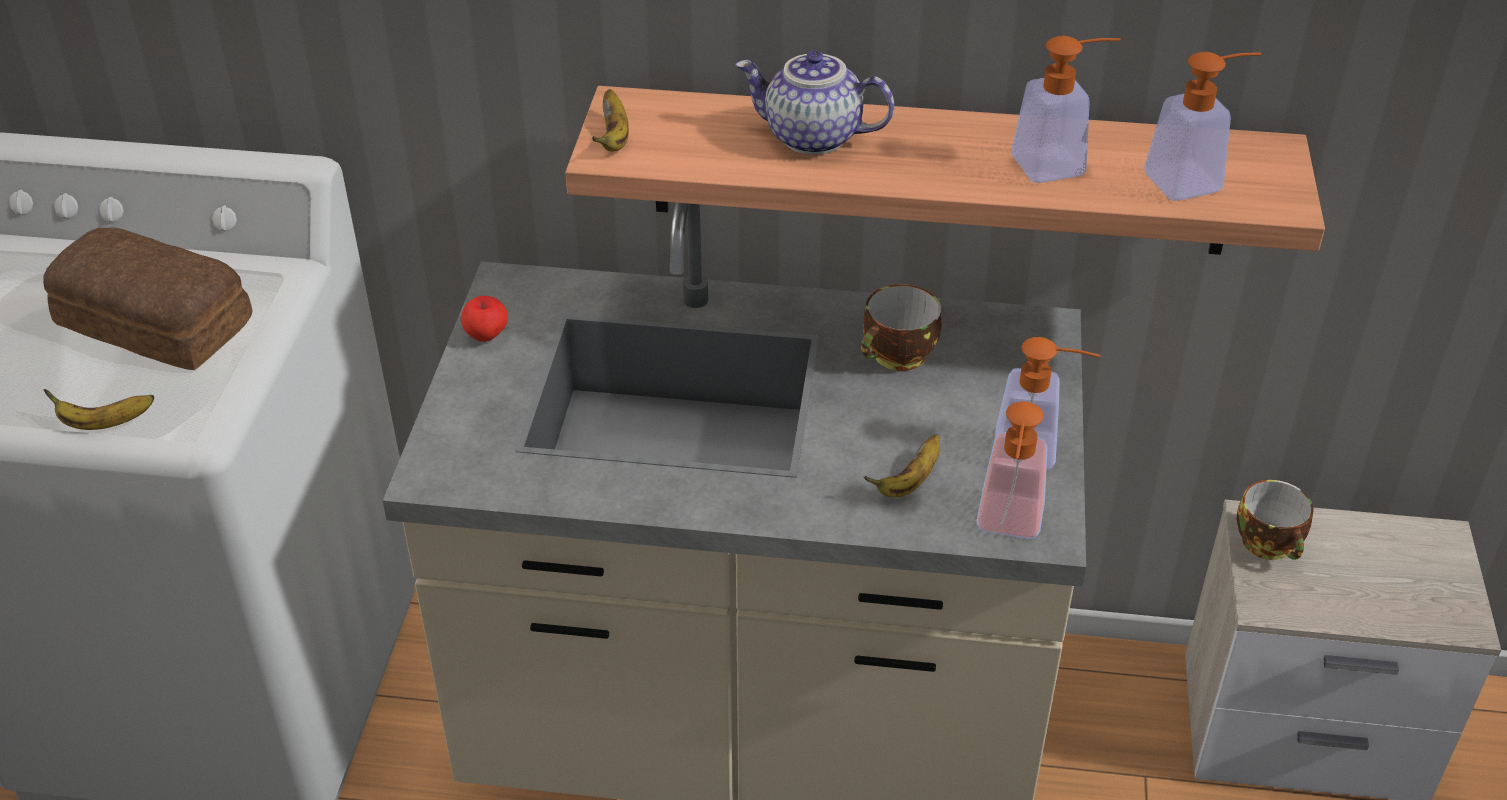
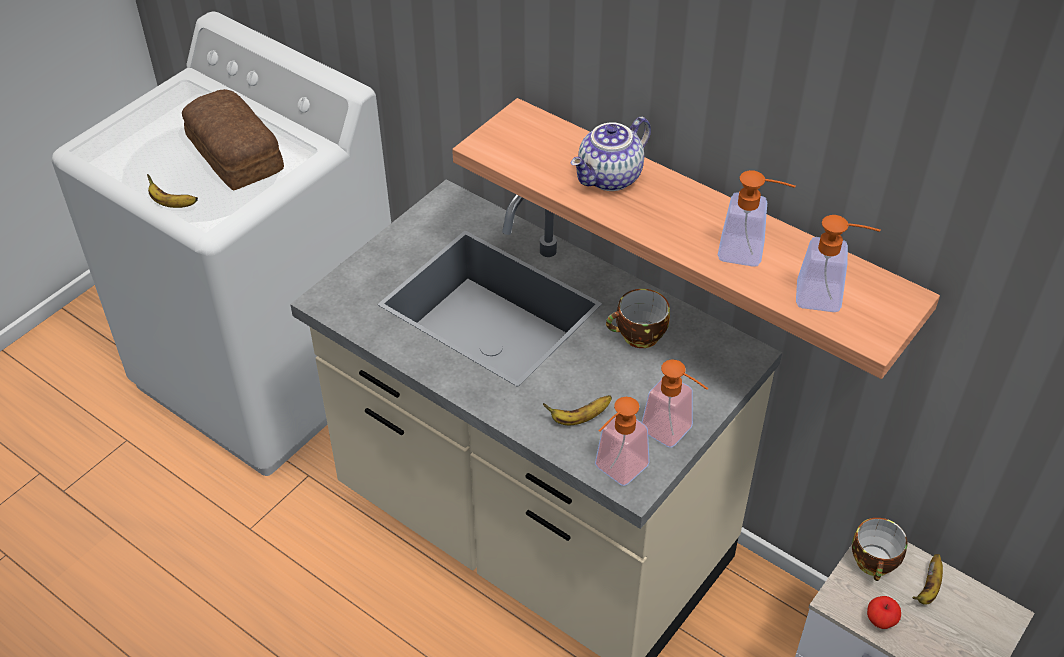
camera: 30 degrees right, 5 degrees up
apple [461,296,508,342] -> apple moved to [867,596,901,629]
banana [592,89,629,152] -> banana moved to [913,554,943,605]
teapot [735,50,895,155] -> teapot turned 90 degrees counterclockwise [571,117,651,191]

